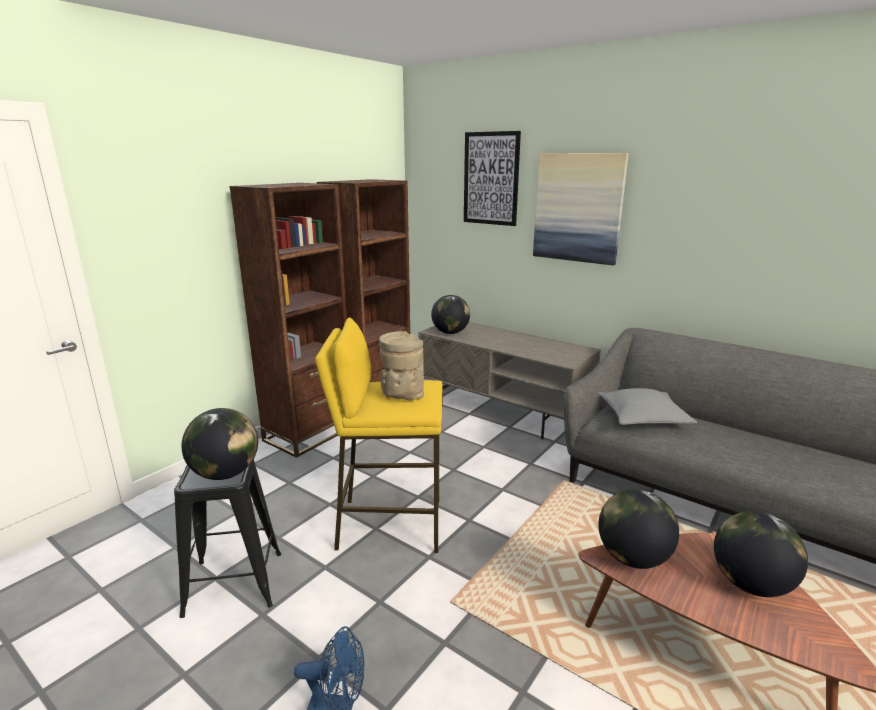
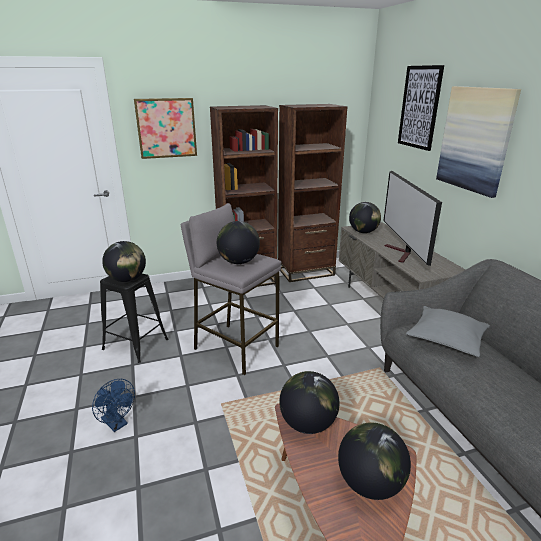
camera: 35 degrees right, 5 degrees up
yellow stool [315,318,442,553] -> grey stool [181,203,281,375]
beige vase [379,331,424,401] -> globe [217,221,260,264]
none -> picture [134,98,197,159]
none -> television [383,171,442,266]

